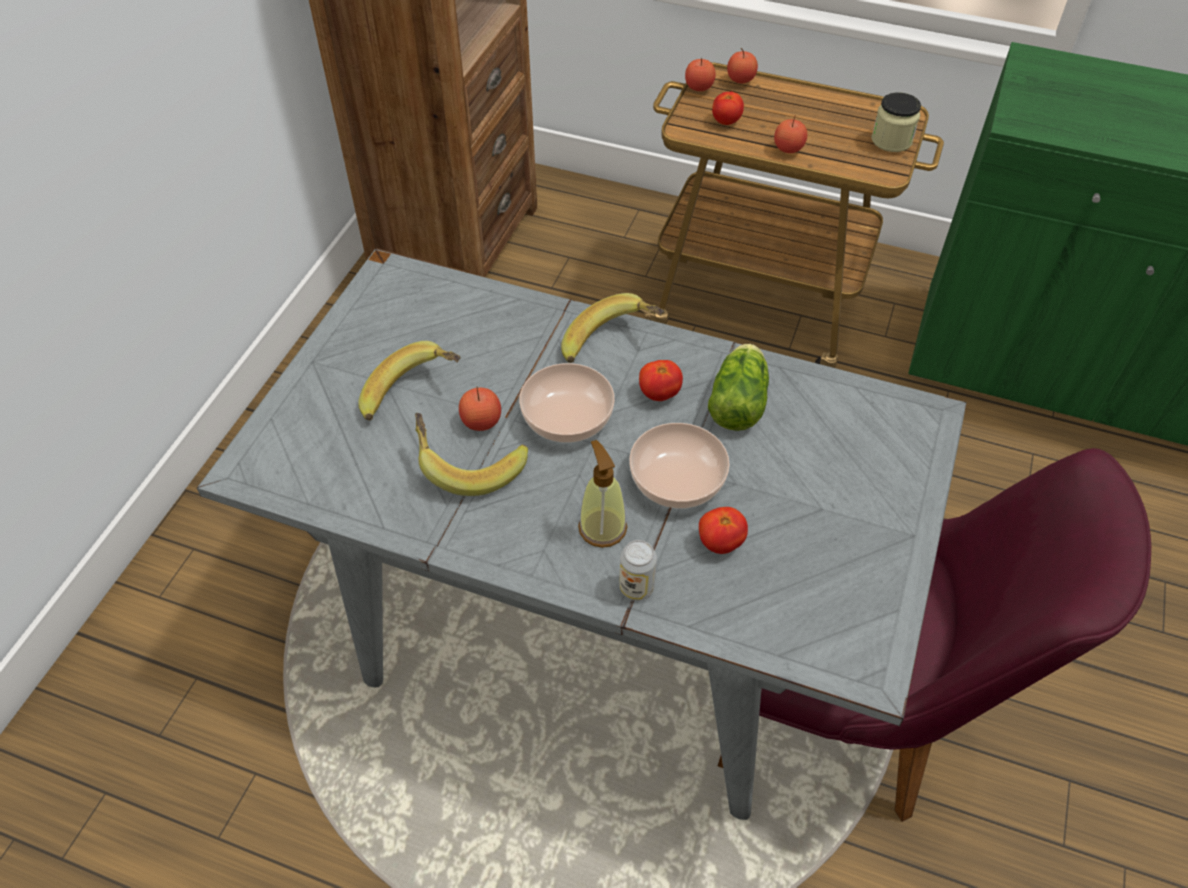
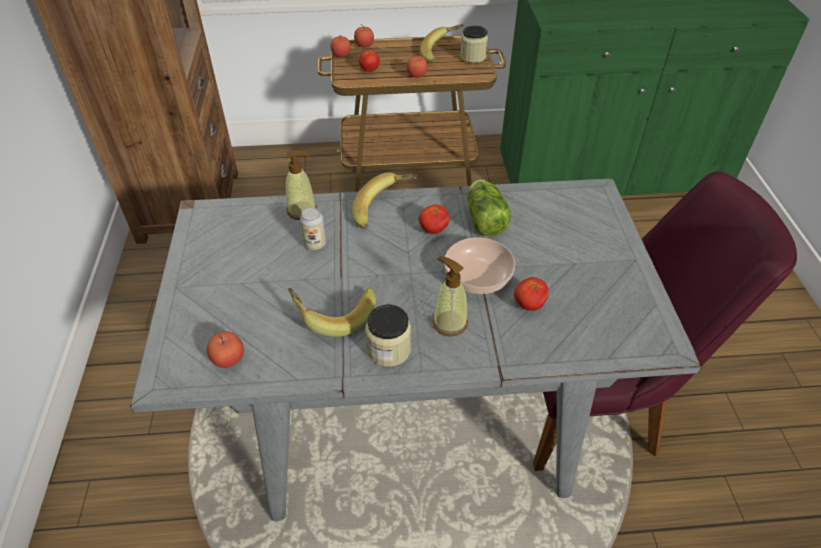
camera: 25 degrees left, 5 degrees down
banana [358,341,461,420] -> banana moved to [420,24,464,63]
apple [459,386,501,431] -> apple moved to [207,331,244,368]
bowl [519,363,615,443] -> none
can [619,540,657,601] -> can moved to [300,208,326,250]
none -> soap dispenser [286,150,317,220]
none -> jar [365,304,411,367]

